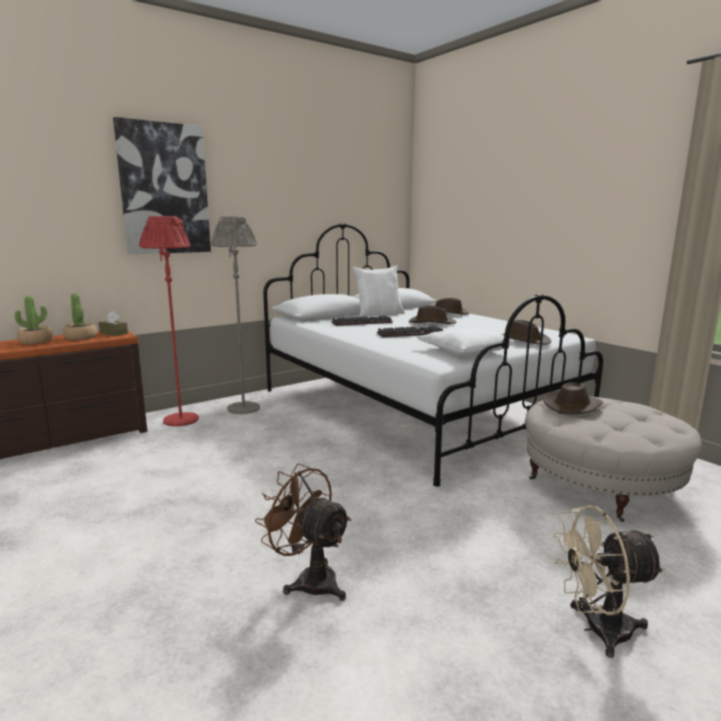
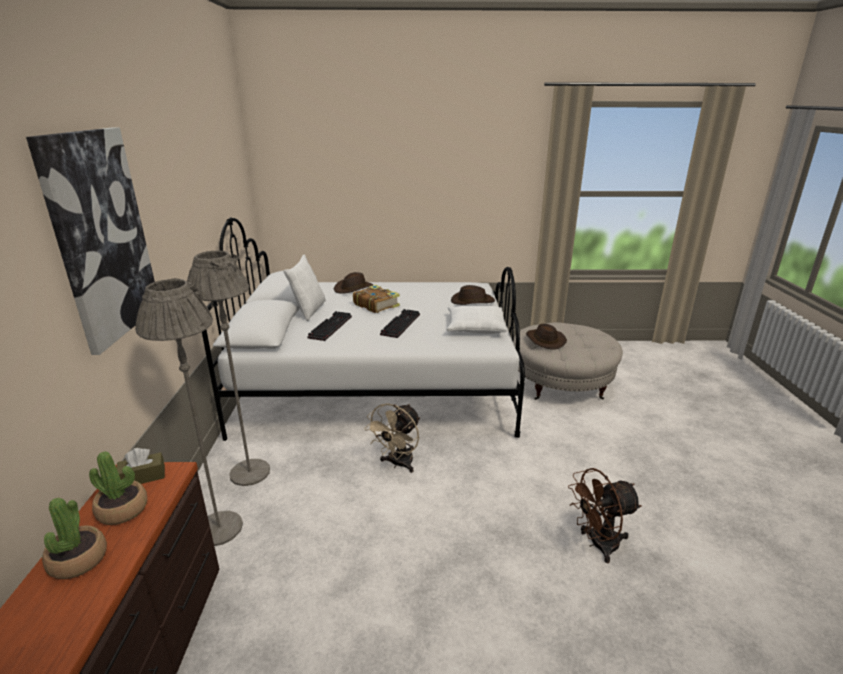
camera: 55 degrees left, 10 degrees up
red floor lamp [139,216,199,427] -> grey floor lamp [135,278,243,546]
brown hat [409,306,457,324] -> book [353,285,400,313]
beige fan [553,505,665,658] -> beige fan moved to [364,403,420,473]

